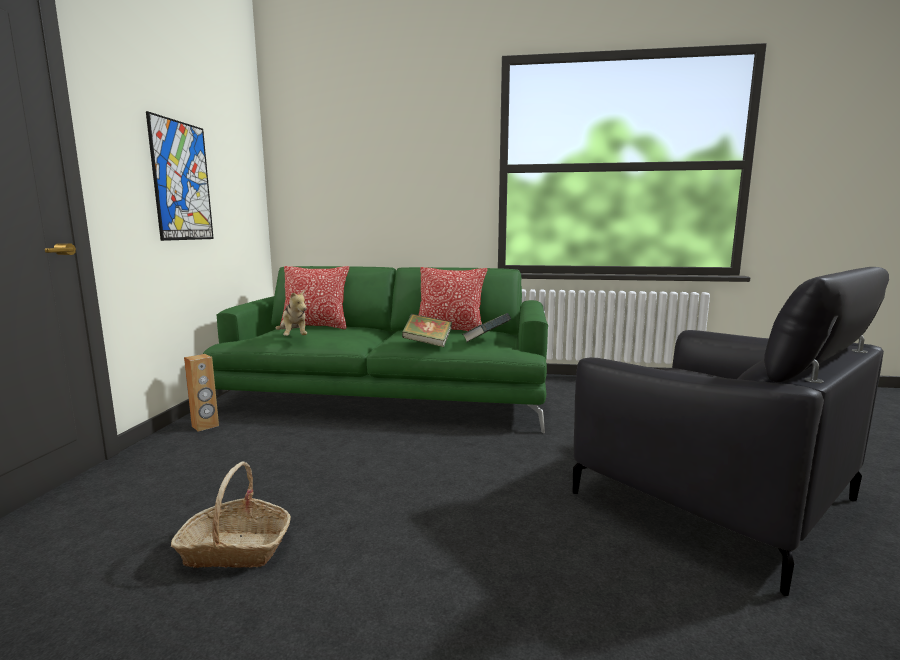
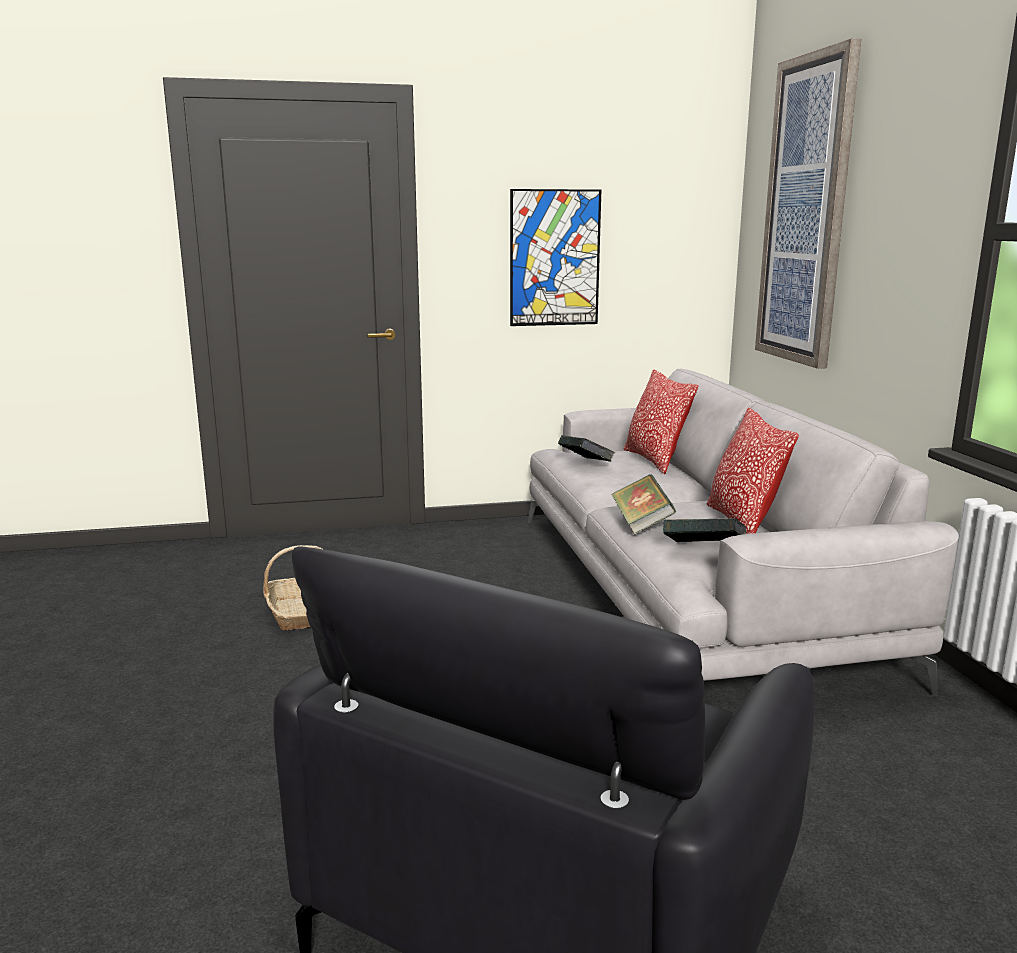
camera: 70 degrees right, 5 degrees up
brown speaker [184,354,219,432] -> none
green sofa [203,266,548,433] -> grey sofa [528,369,959,697]
plush toy [276,289,307,336] -> book [558,435,615,462]
none -> picture [755,38,861,369]

